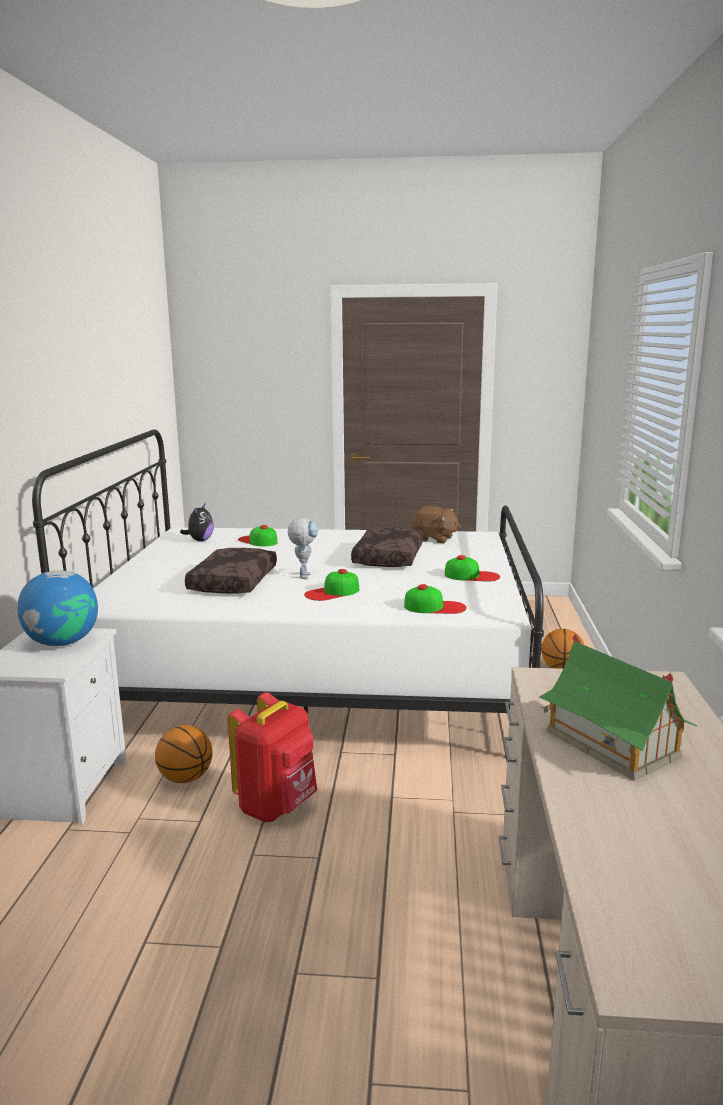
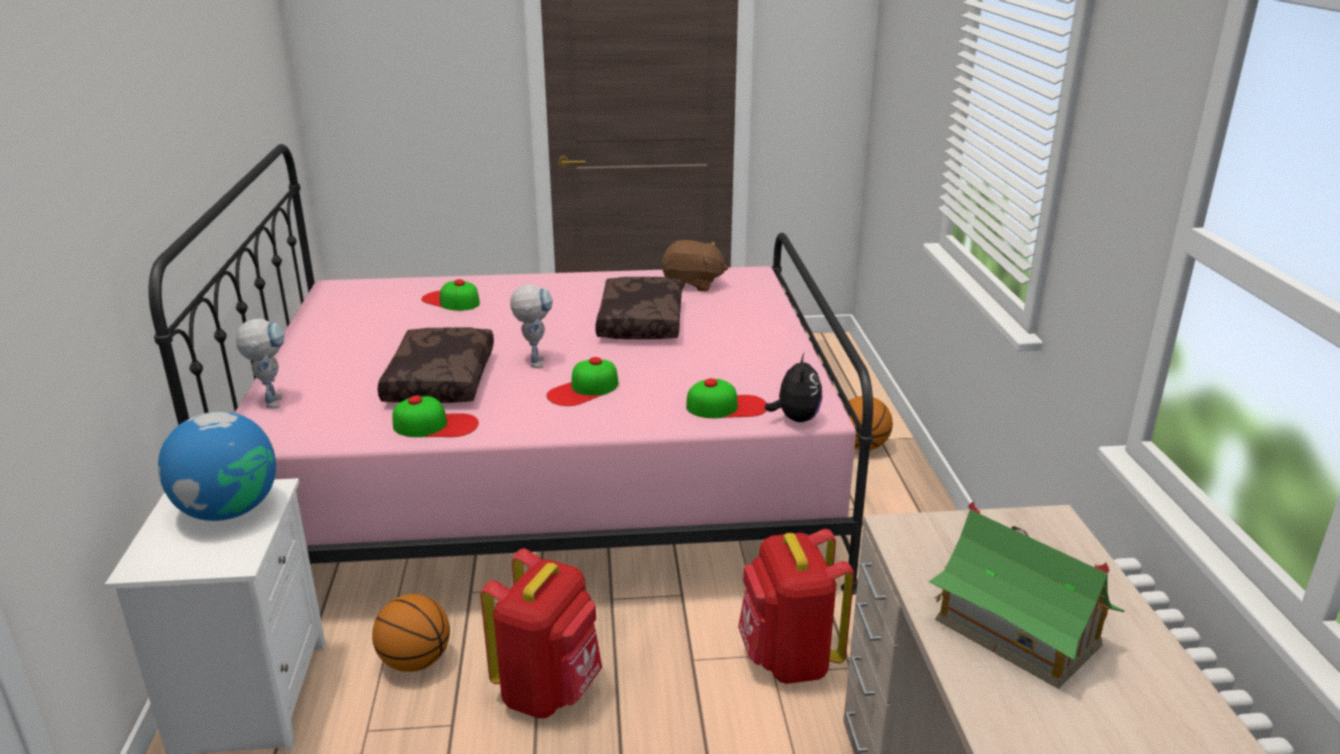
camera: 10 degrees left, 10 degrees up
white bed [32,430,544,714] -> pink bed [149,144,873,595]
plush toy [180,504,214,541] -> plush toy moved to [765,353,823,422]
cap [445,555,500,582] -> cap moved to [392,395,479,437]
none -> toy robot [236,319,284,408]
none -> red backpack [738,529,854,684]

